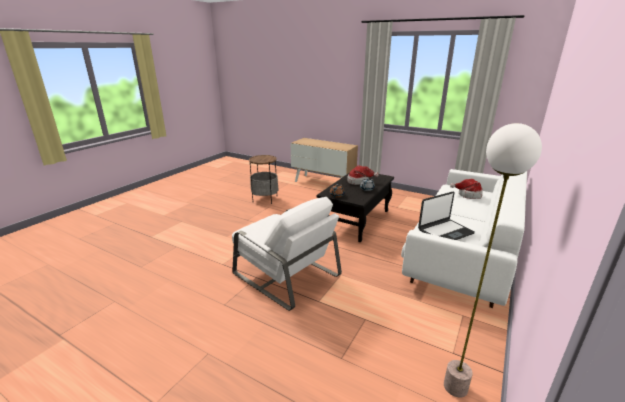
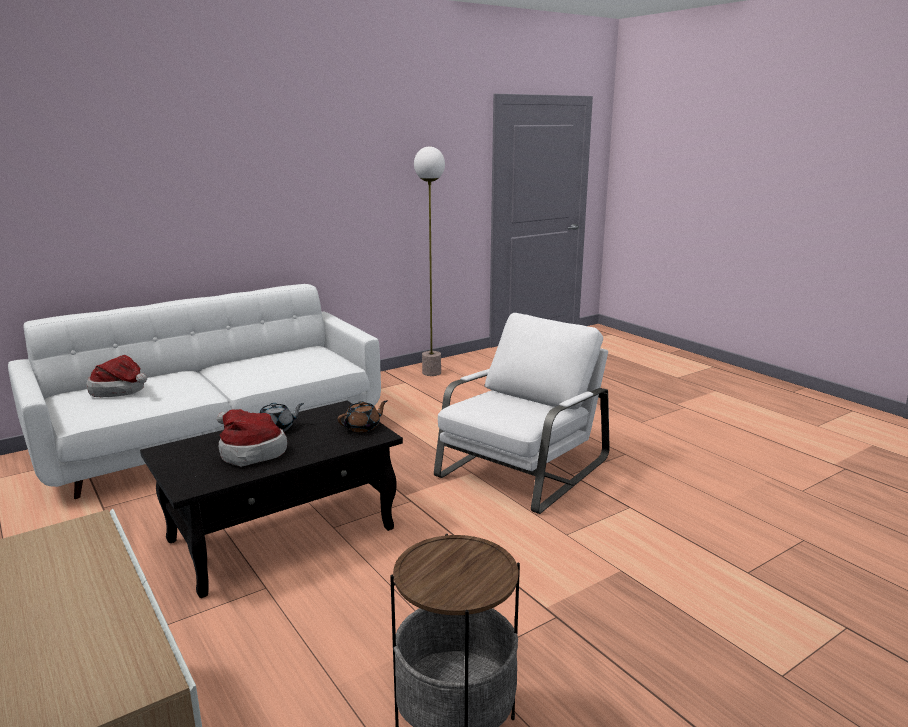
camera: 155 degrees left, 5 degrees down
white armchair [232,197,342,311] -> white armchair turned 60 degrees clockwise [434,313,610,514]
laptop [418,192,475,240] -> none

